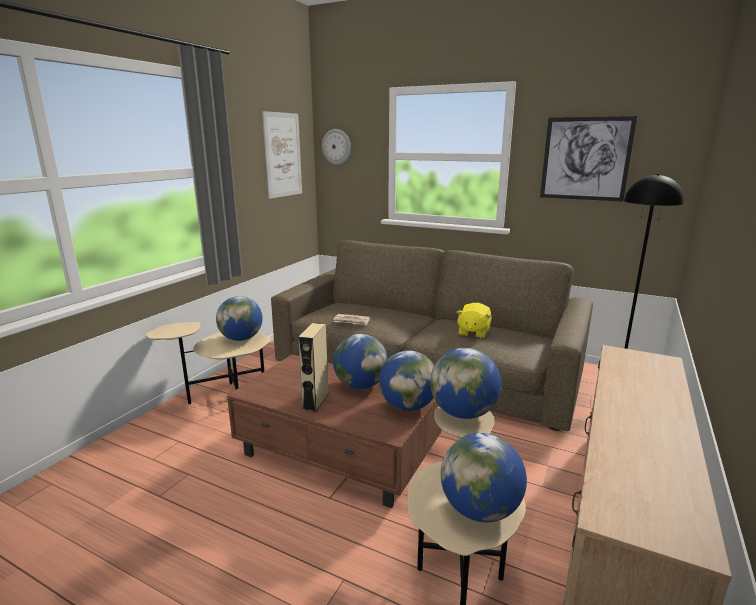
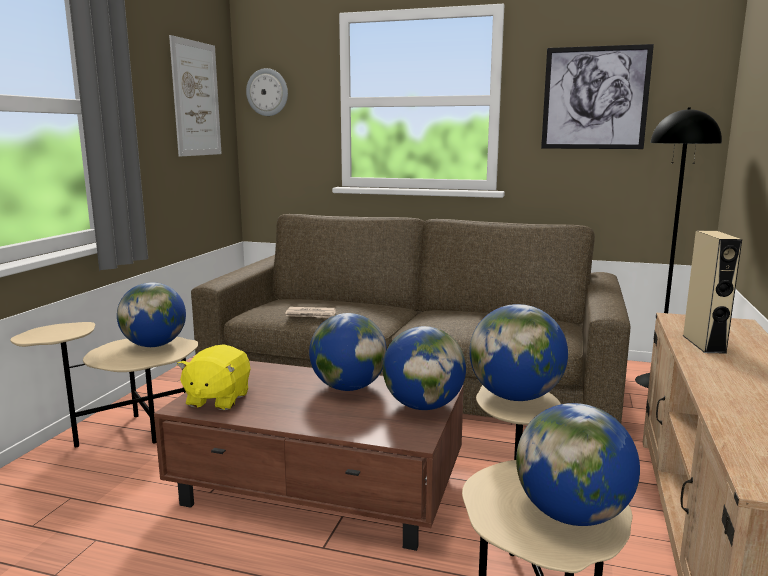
camera: 10 degrees left, 5 degrees down
beige speaker [298,323,329,412] -> beige speaker moved to [682,231,742,354]
yellow plush toy [456,303,492,338] -> yellow plush toy moved to [177,344,250,410]

